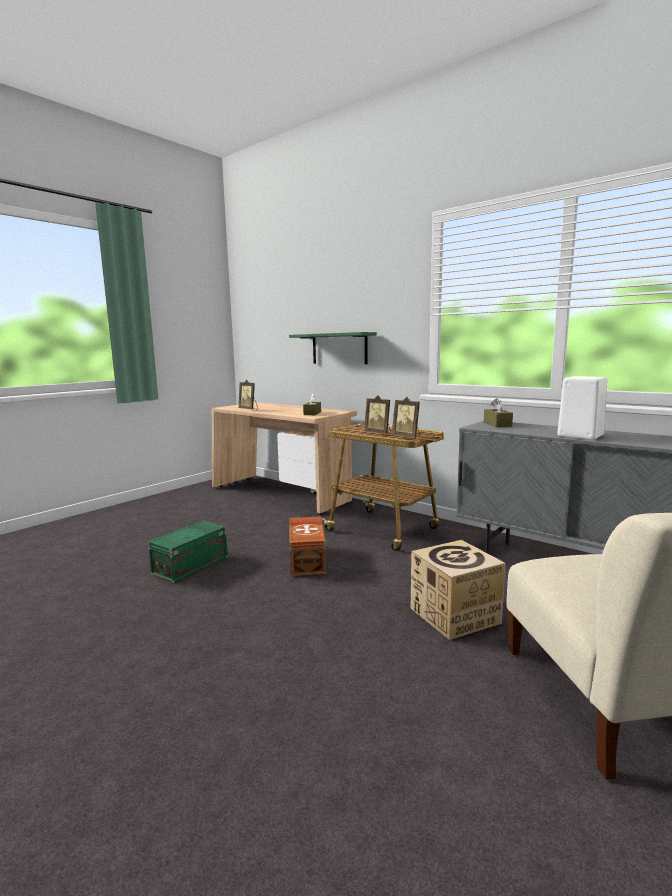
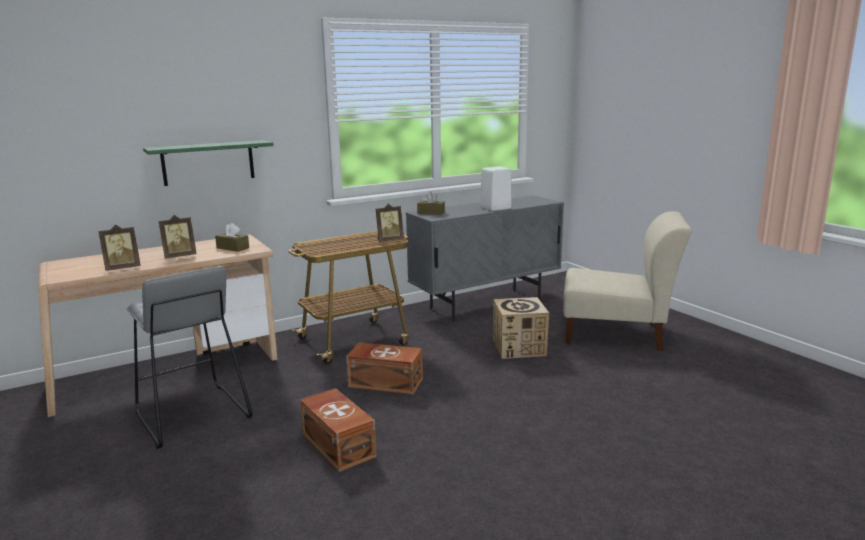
camera: 70 degrees left, 5 degrees up
green storage box [148,520,228,583] -> brown storage box [300,388,377,472]
picture frame [364,395,391,434] -> picture frame moved to [159,215,196,259]
none -> grey stool [127,266,253,449]

